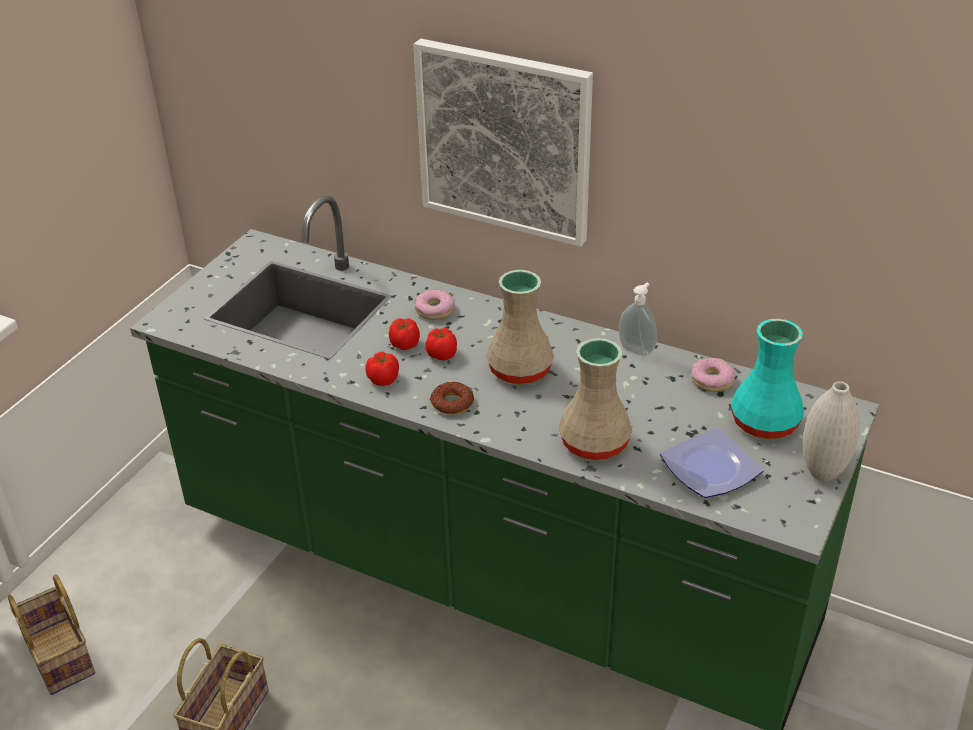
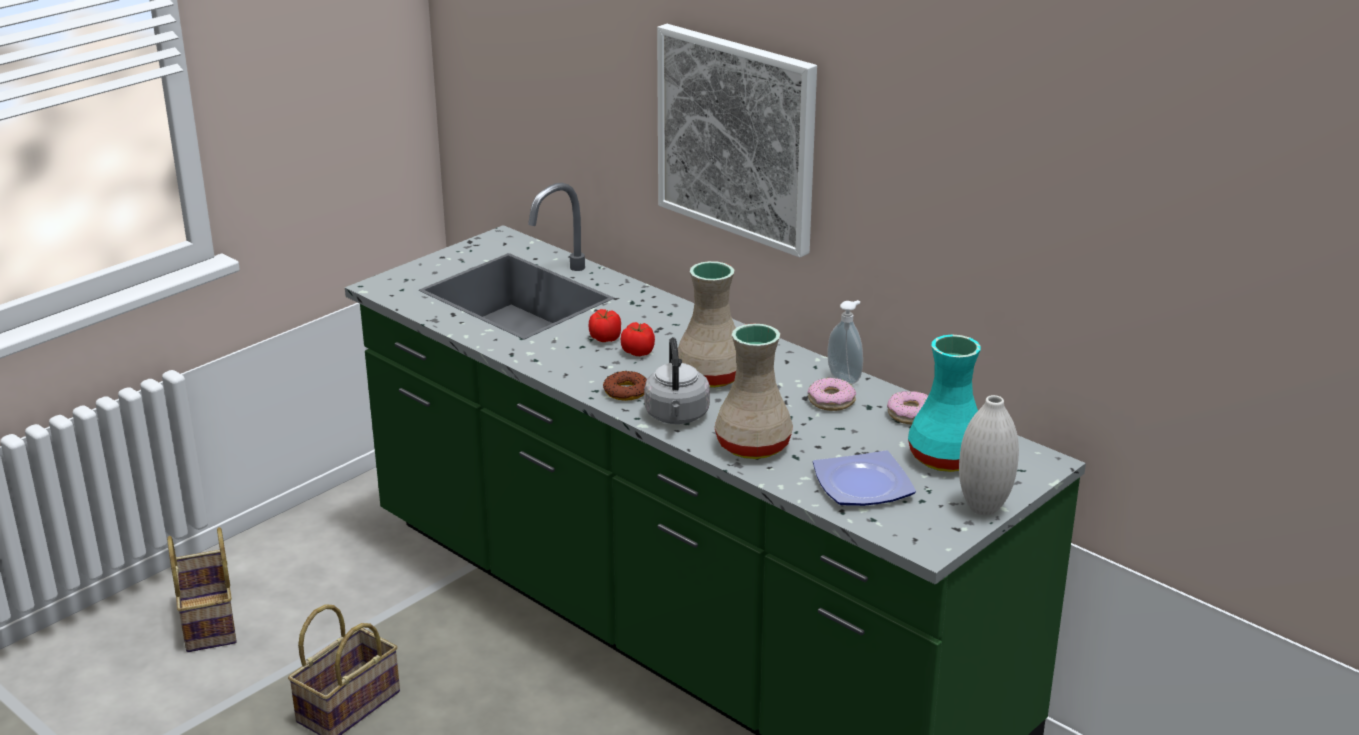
camera: 15 degrees right, 10 degrees down
tomato [366,352,399,386] -> none
donut [415,290,455,320] -> donut moved to [808,378,856,411]
none -> grey kettle [644,337,710,424]

